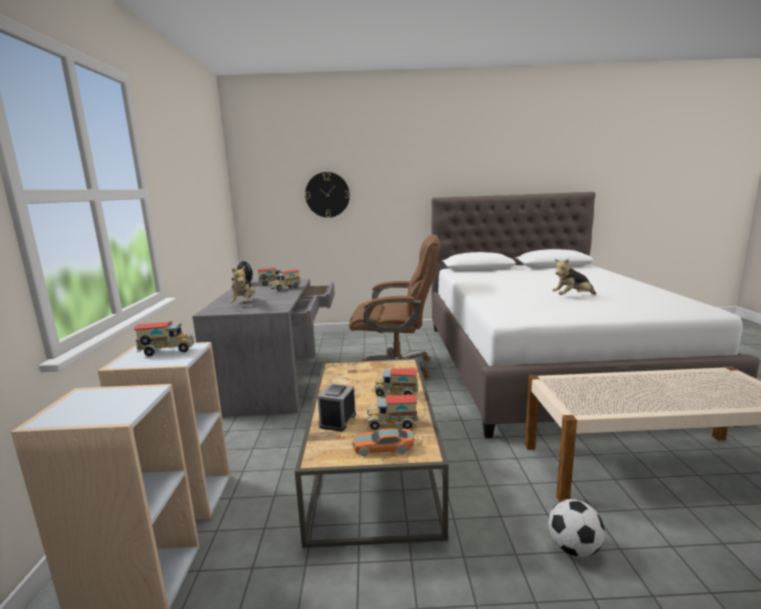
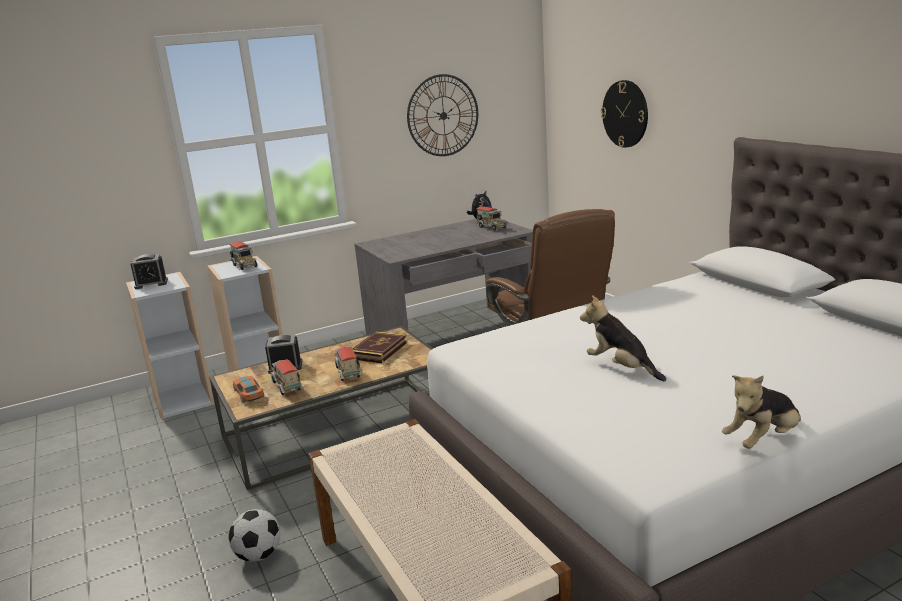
camera: 65 degrees right, 5 degrees up
plush toy [230,266,255,303] -> plush toy moved to [722,375,801,449]
toy truck [270,269,301,291] -> none
none -> alarm clock [131,254,168,289]
none -> book [352,331,407,363]
none -> wall clock [407,74,478,156]

